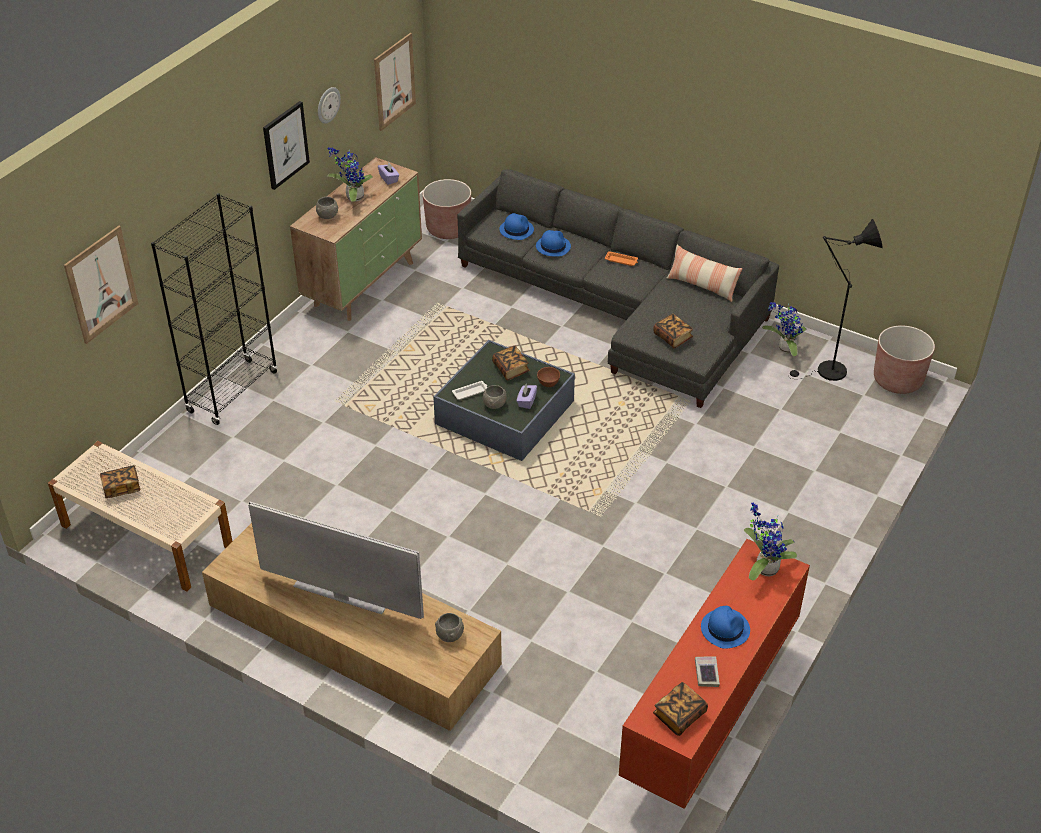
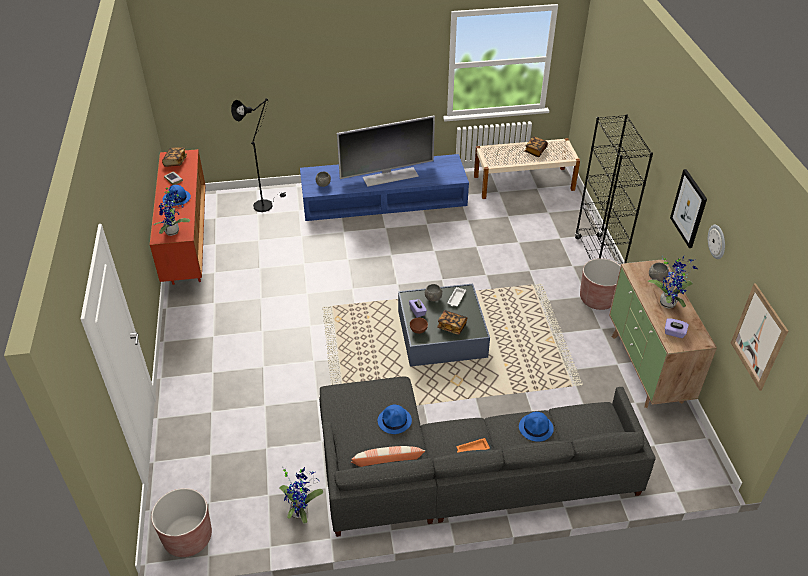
camera: 140 degrees right, 0 degrees up
picture [64,226,138,344] -> none
brown tv stand [202,523,502,731] -> blue tv stand [300,154,469,221]
brown planter [423,179,471,239] -> brown planter moved to [580,258,621,310]
blue hat [499,213,534,240] -> blue hat moved to [378,405,412,434]
book [653,314,693,348] -> none
black floor lamp [788,219,883,381] -> black floor lamp moved to [231,98,286,212]

